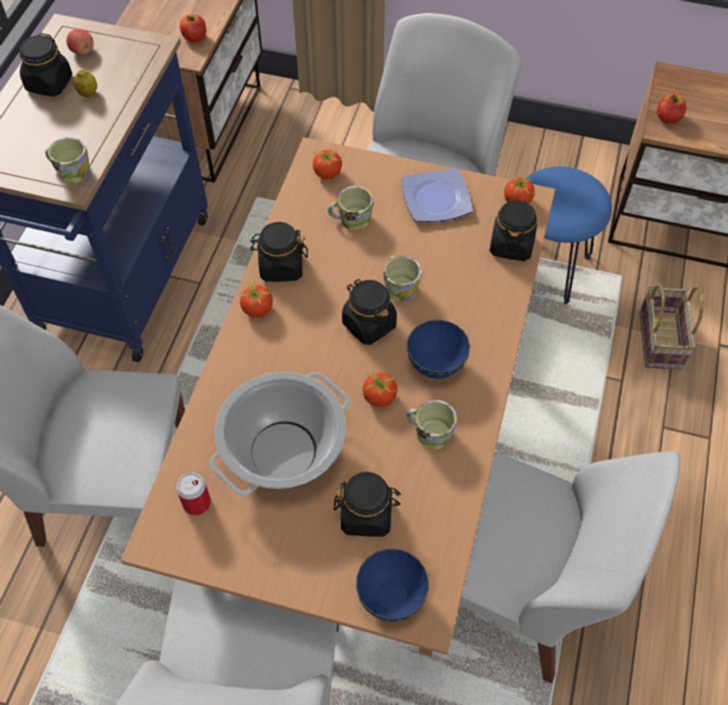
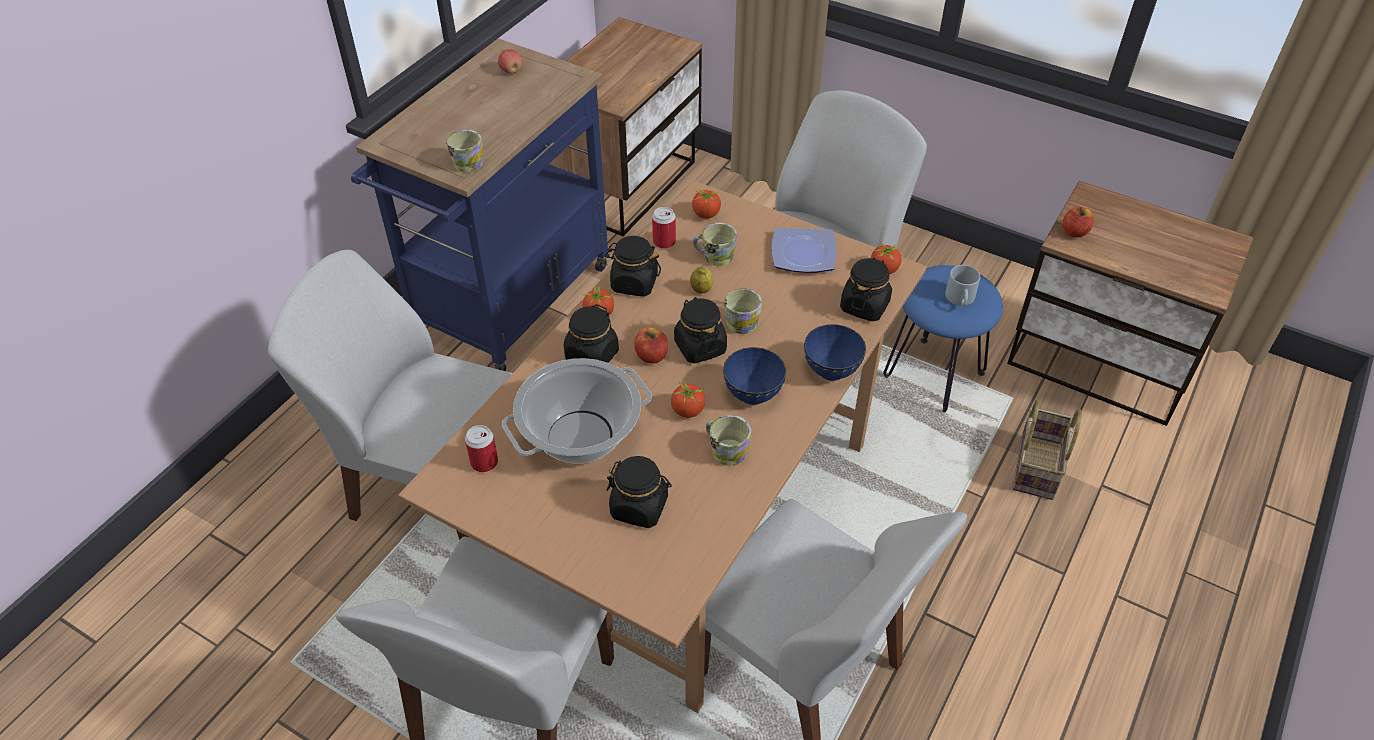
camera: 15 degrees right, 10 degrees down
black jar [19,33,72,96] -> black jar moved to [564,304,619,363]
lemon [74,70,97,97] -> lemon moved to [690,266,713,294]
apple [180,14,206,43] -> apple moved to [634,327,668,364]
blue bowl [356,549,429,622] -> blue bowl moved to [804,324,866,381]
none -> can [652,207,676,249]
none -> grey mug [945,265,980,306]

